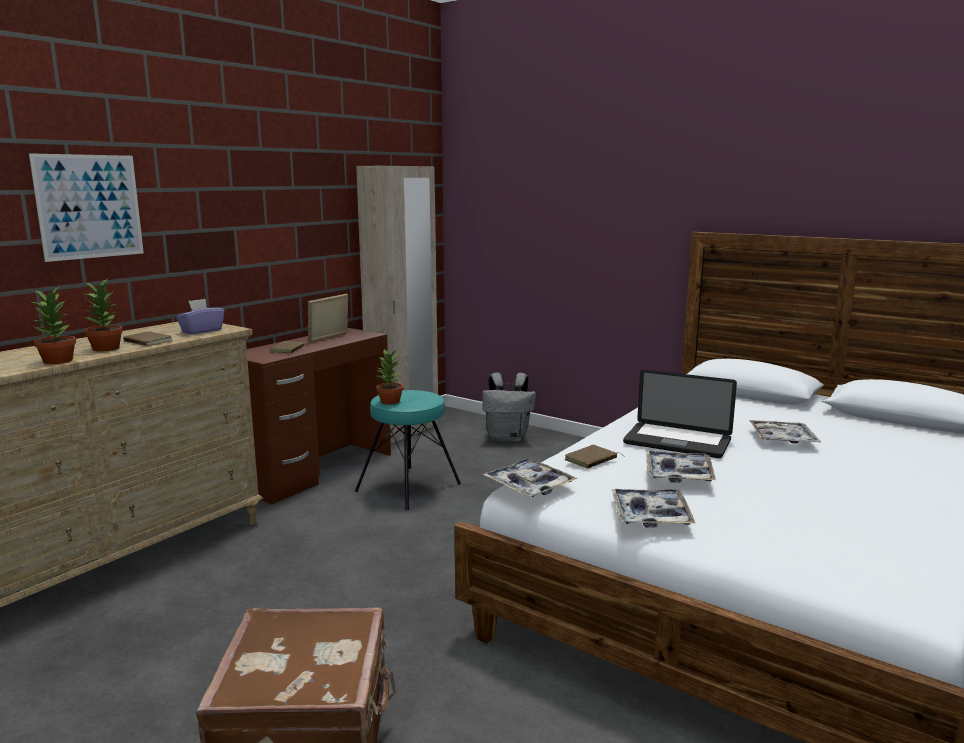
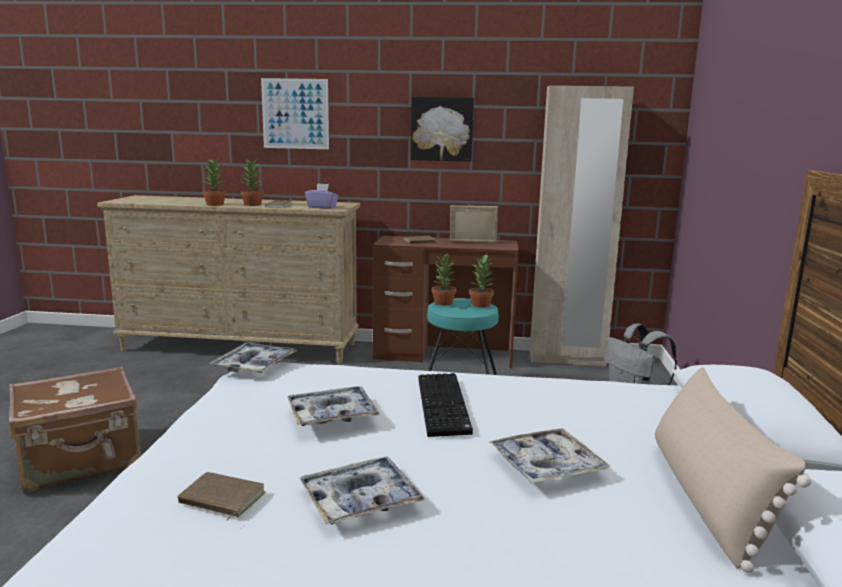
camera: 60 degrees right, 0 degrees up
brown book [565,444,625,469] -> brown book moved to [178,472,265,521]
tray [612,489,695,528] -> tray moved to [300,457,425,525]
laptop [623,370,737,458] -> keyboard [418,373,473,437]
none -> picture [411,97,474,162]
none -> potted plant [469,254,495,308]
none -> beige pillow [655,367,811,573]

